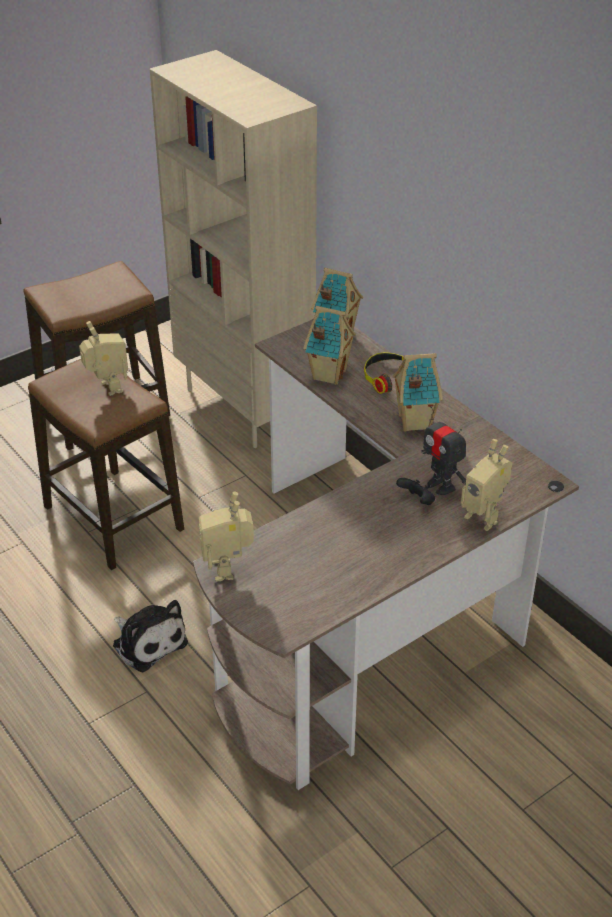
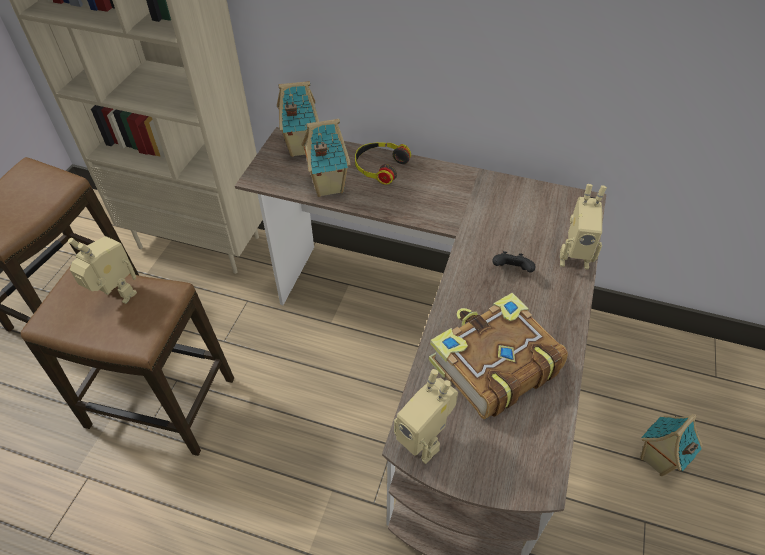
camera: 35 degrees left, 10 degrees up
plush toy [113,600,188,672] -> none
toy house [393,353,443,431] -> toy house moved to [640,414,702,476]
toy robot [421,406,466,495] -> none
none -> book [429,293,568,420]

